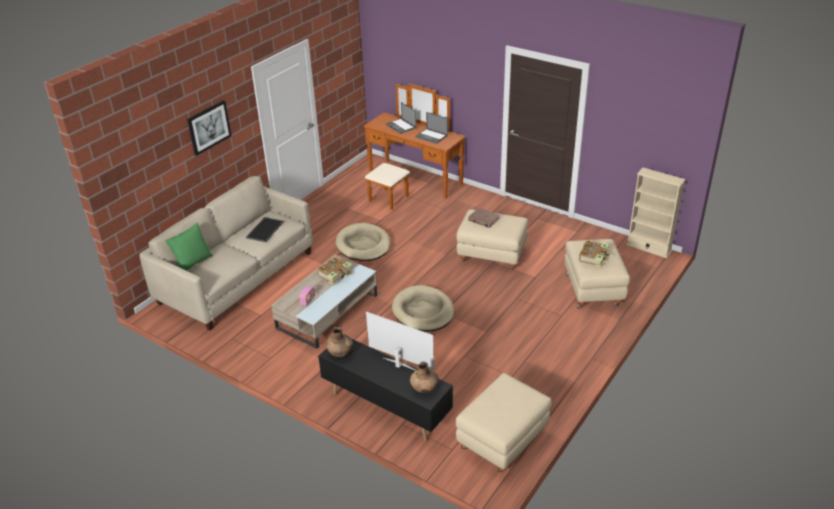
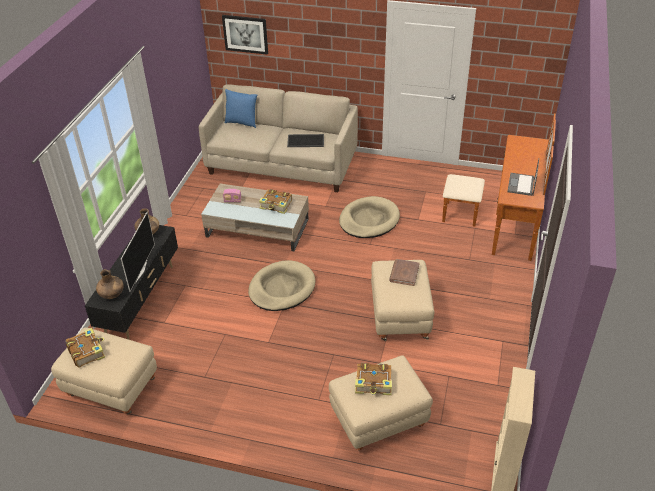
camera: 70 degrees right, 5 degrees up
green pillow [165,223,213,271] -> blue pillow [225,89,257,128]
picture [187,100,232,156] -> picture moved to [222,15,268,55]
laptop [386,102,417,134] -> none
none -> book [66,328,105,368]

